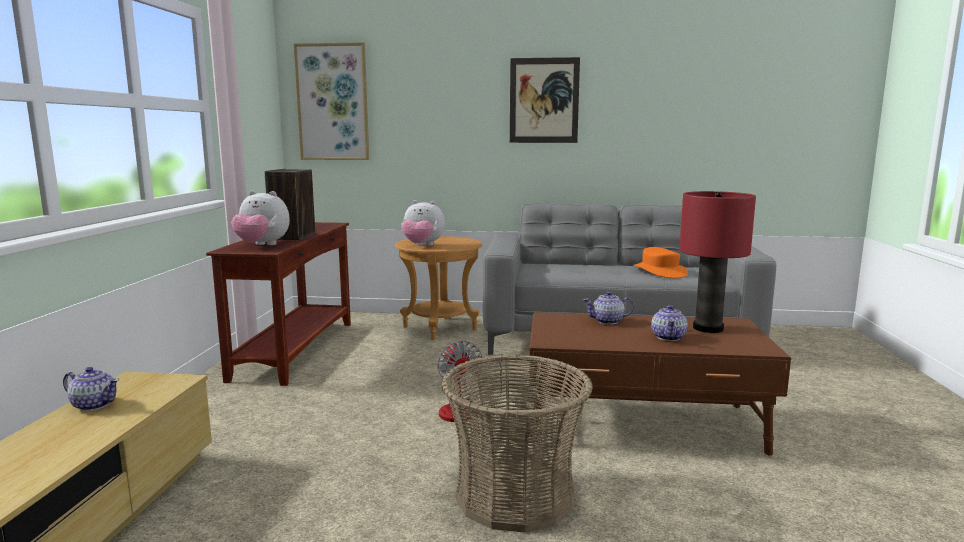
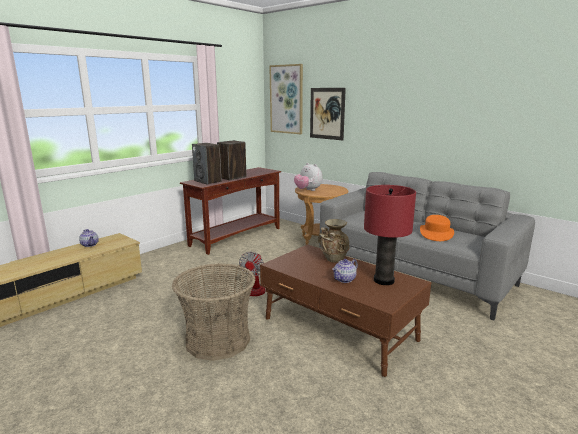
camera: 35 degrees right, 5 degrees up
plush toy [231,191,290,245] -> speaker [192,143,221,185]
picture [510,57,580,143] -> picture moved to [310,88,346,140]
teapot [583,291,634,325] -> beige vase [317,219,350,263]

